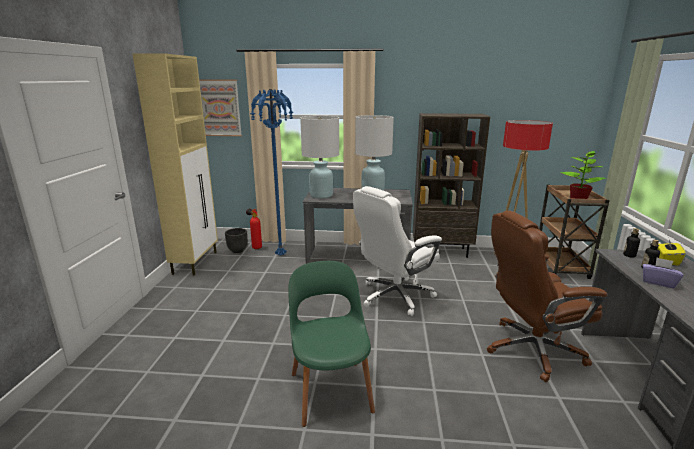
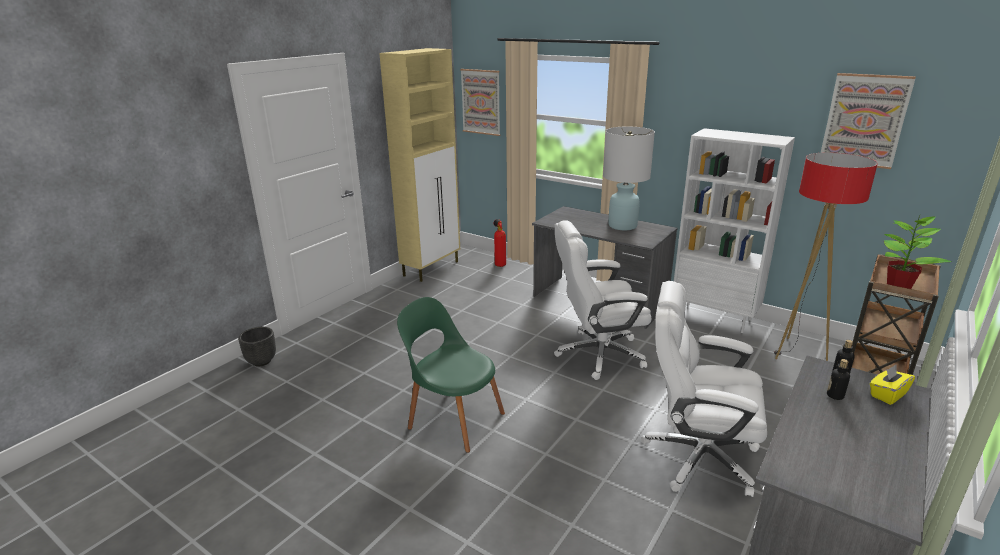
camera: 30 degrees right, 5 degrees up
black planter [225,228,248,253] -> black planter moved to [238,327,276,366]
blue floor lamp [250,89,293,255] -> none
green chair [288,261,375,427] -> green chair turned 75 degrees counterclockwise [397,297,505,453]
white table lamp [300,116,339,198] -> none
brown bookcase [413,113,490,258] -> white bookcase [674,128,795,333]
brown office chair [487,211,607,382] -> white office chair [641,281,767,497]
purple tissue box [643,258,683,288] -> none
none -> picture [821,73,916,169]

